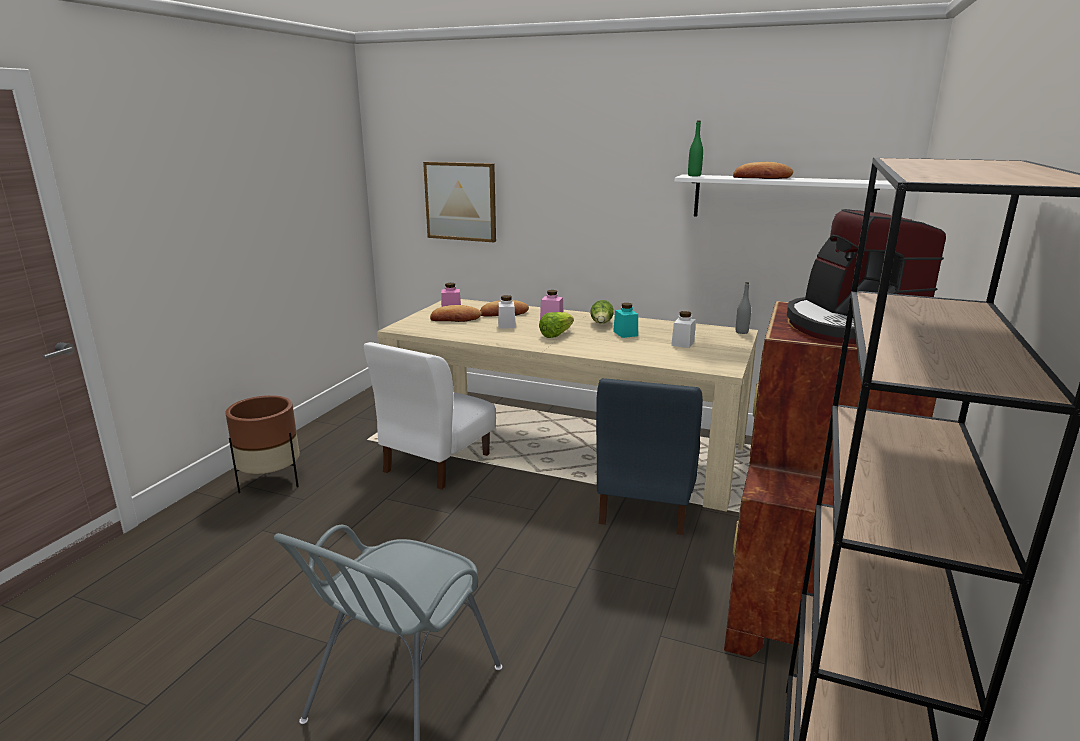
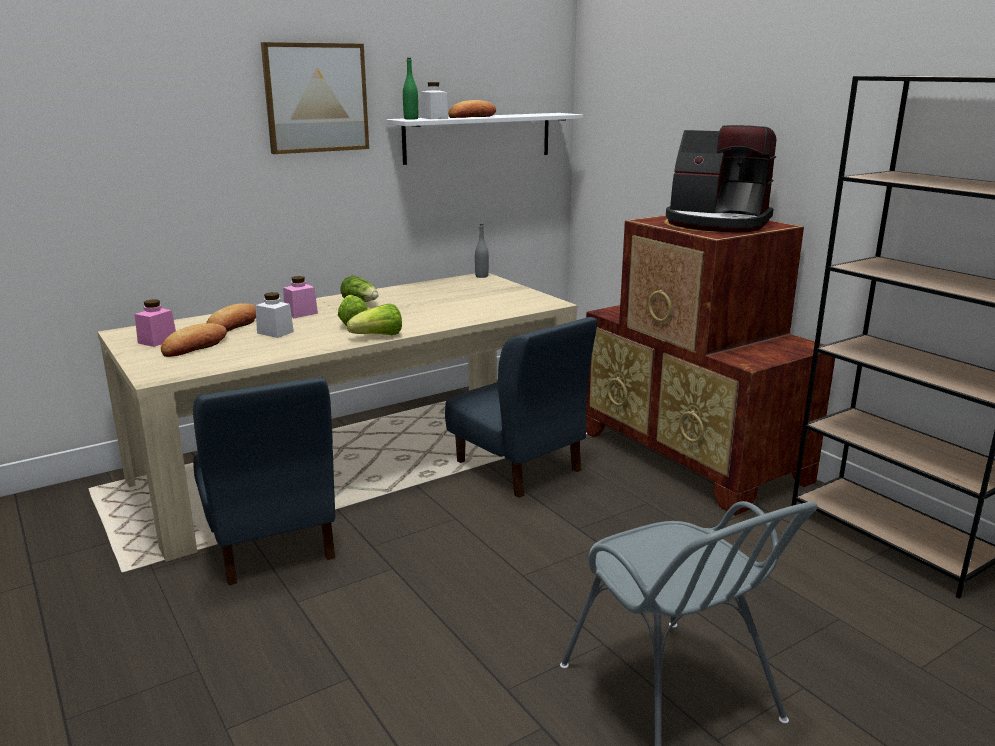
camera: 55 degrees left, 0 degrees up
brown planter [225,395,300,493] -> none
white chair [364,342,496,490] -> blue chair [193,377,336,586]
picture [423,162,496,242] -> picture moved to [261,42,369,154]
turquoise jar [613,303,638,338] -> none
white jar [671,311,696,348] -> white jar moved to [421,82,448,119]
none -> lettuce [347,304,402,335]

